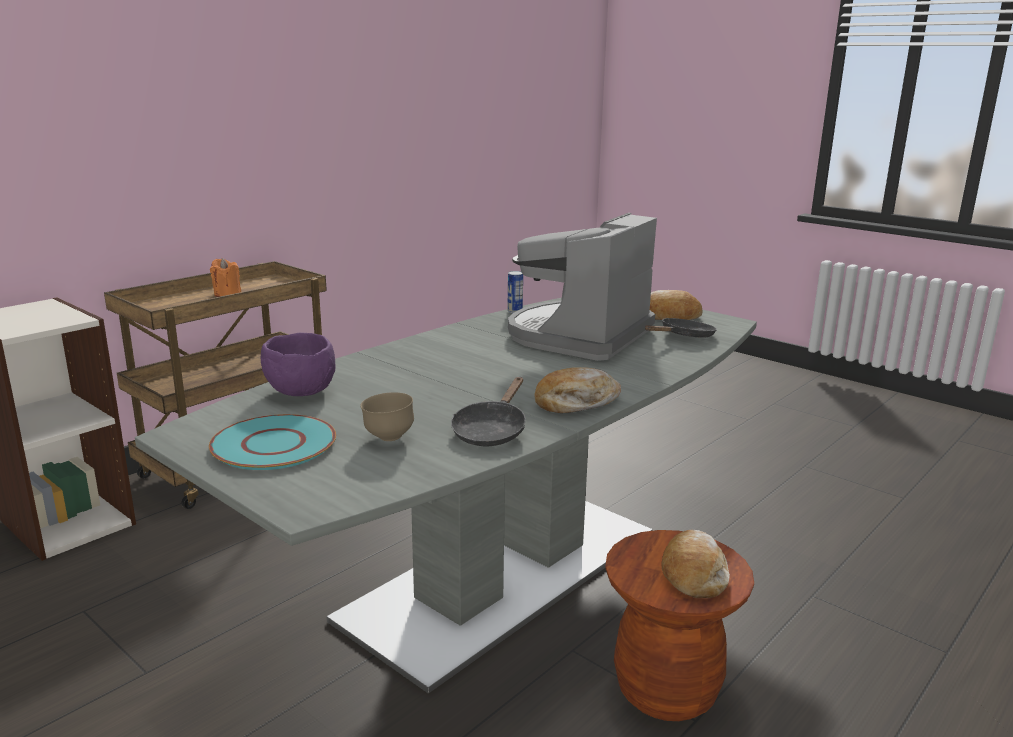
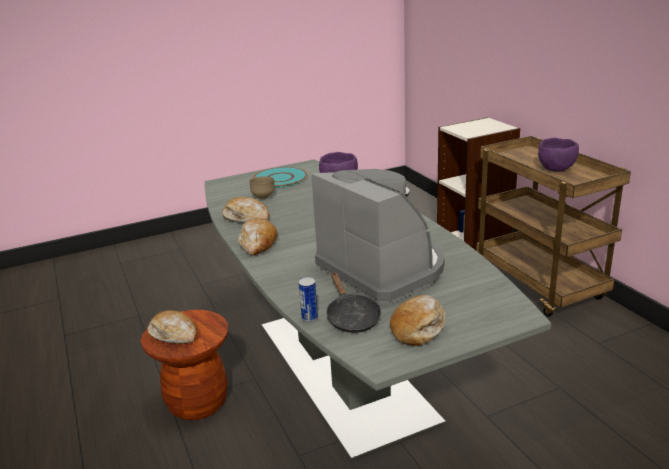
camera: 115 degrees right, 5 degrees up
orange candle [210,258,241,297] -> purple bowl [538,138,579,171]
black frying pan [451,377,526,446] -> bread [222,197,270,223]
can [507,271,523,313] -> can moved to [298,277,318,323]

